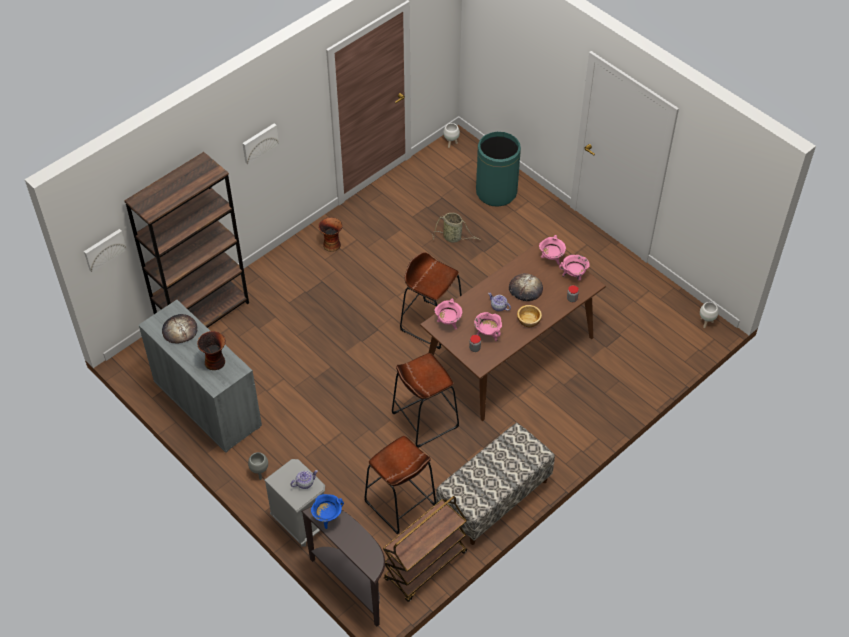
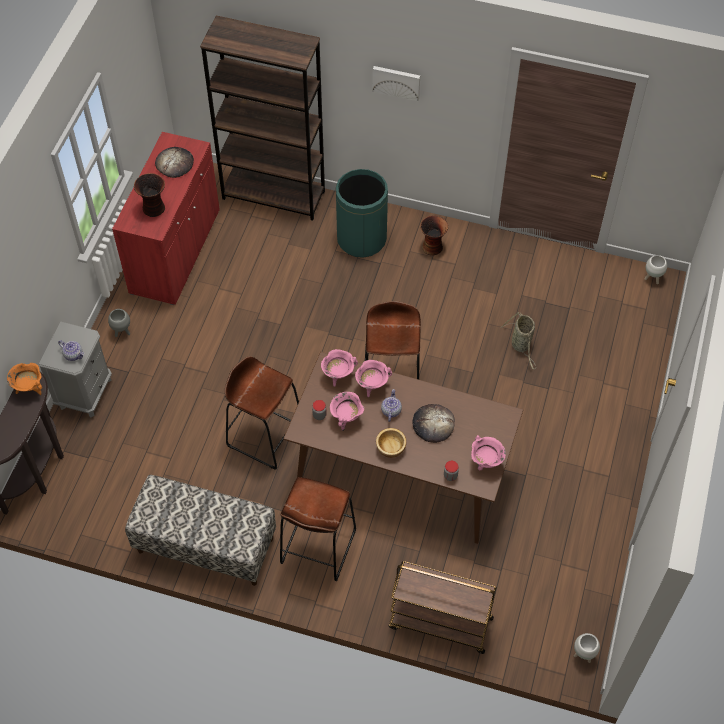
camera: 60 degrees right, 5 degrees up
picture [84,229,127,272] -> none
grey cabinet [139,300,262,453] -> red cabinet [112,132,220,305]
blue cooking pot [311,494,344,529] -> orange cooking pot [7,363,42,395]
brown stool [365,436,436,534] -> brown stool moved to [280,477,356,581]
brown cart [383,496,467,602] -> brown cart moved to [389,561,497,654]
green trash can [476,132,521,207] -> green trash can moved to [336,169,388,258]
pink cooking pot [539,235,566,265] -> pink cooking pot moved to [355,360,392,397]

